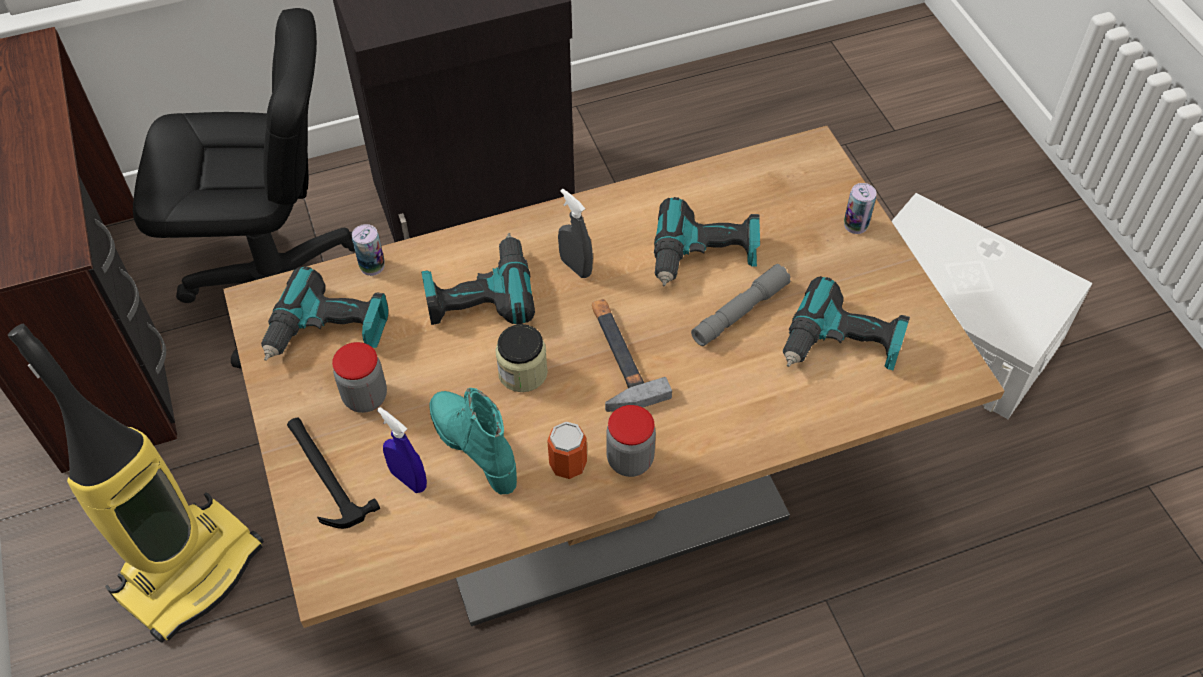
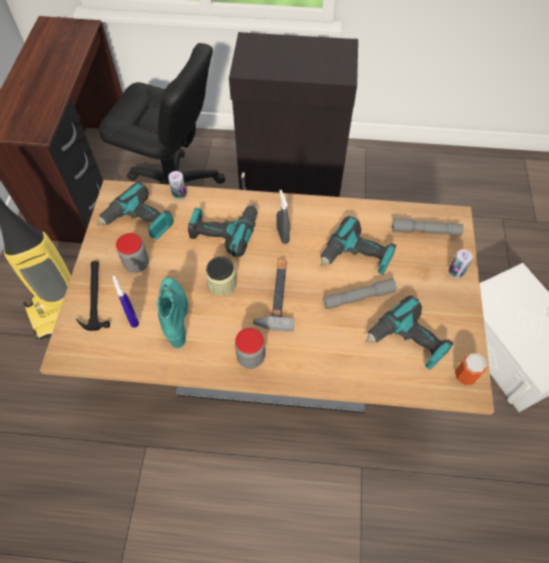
camera: 25 degrees right, 5 degrees up
can [547,421,587,479] -> can moved to [455,353,487,385]
none -> grey flashlight [392,218,464,236]

